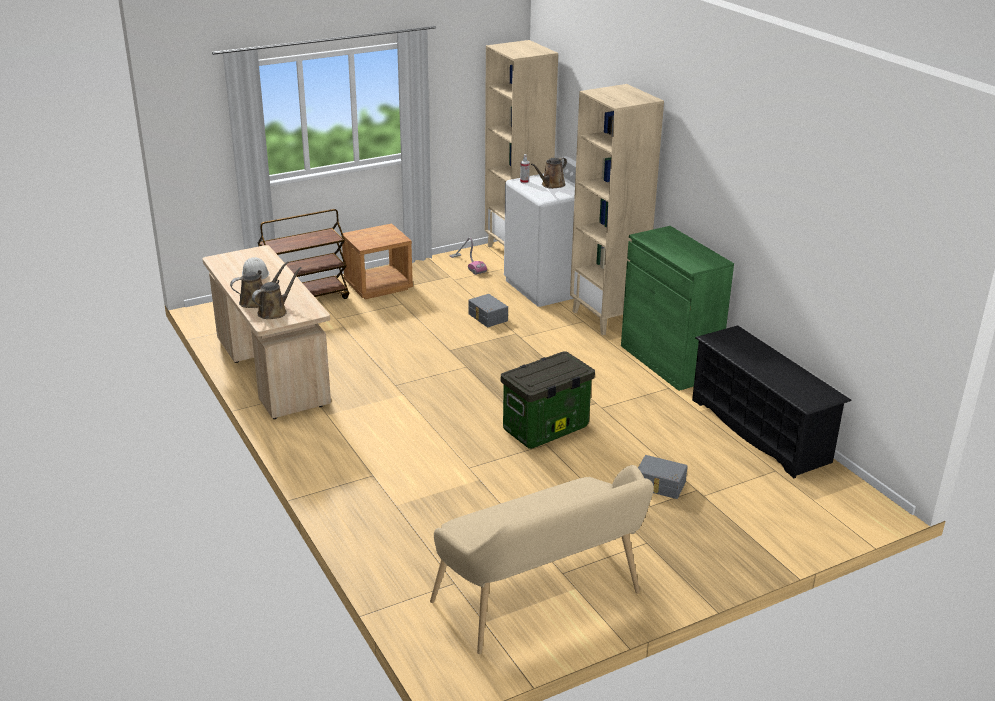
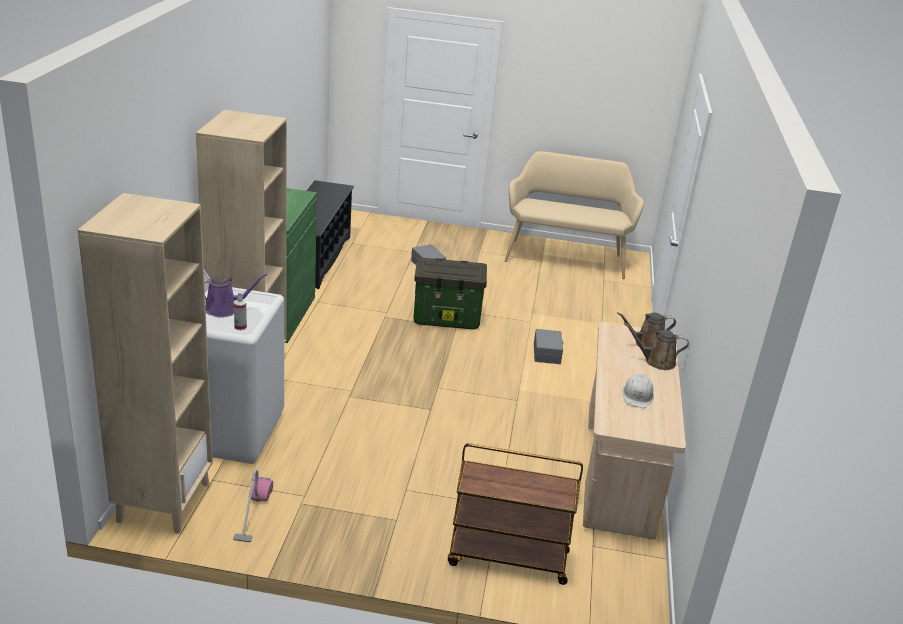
camera: 145 degrees left, 0 degrees up
brown nightstand [341,224,413,299] -> none
grey storage box [469,294,508,327] -> grey storage box moved to [534,329,563,364]
brown watering can [531,157,567,189] -> purple watering can [204,274,267,318]

